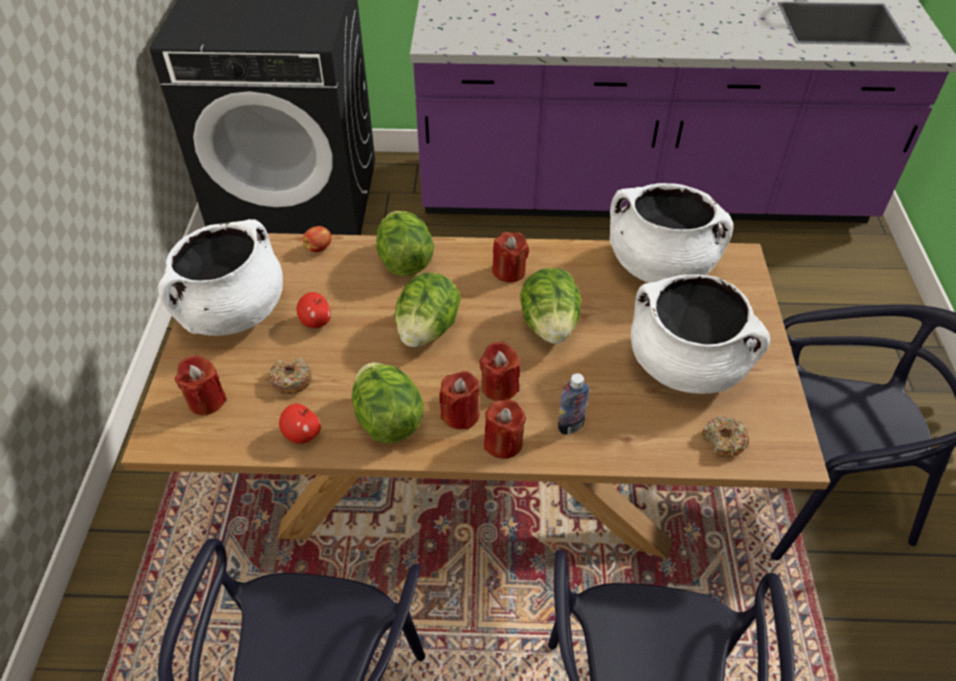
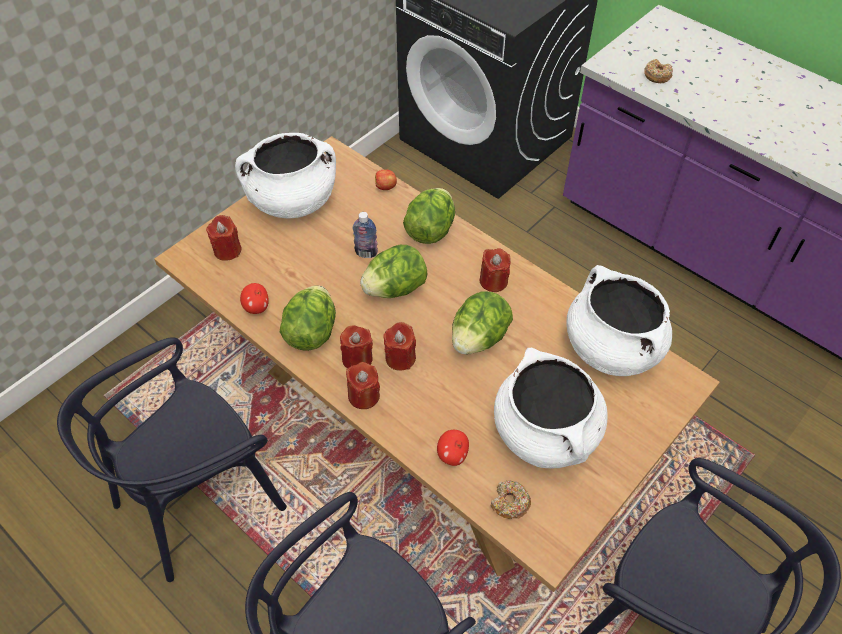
camera: 40 degrees right, 5 degrees up
donut [269,358,312,394] -> donut moved to [644,59,673,83]
apple [296,292,331,328] -> apple moved to [437,430,469,466]
bottle [558,373,590,435] -> bottle moved to [353,212,378,258]

